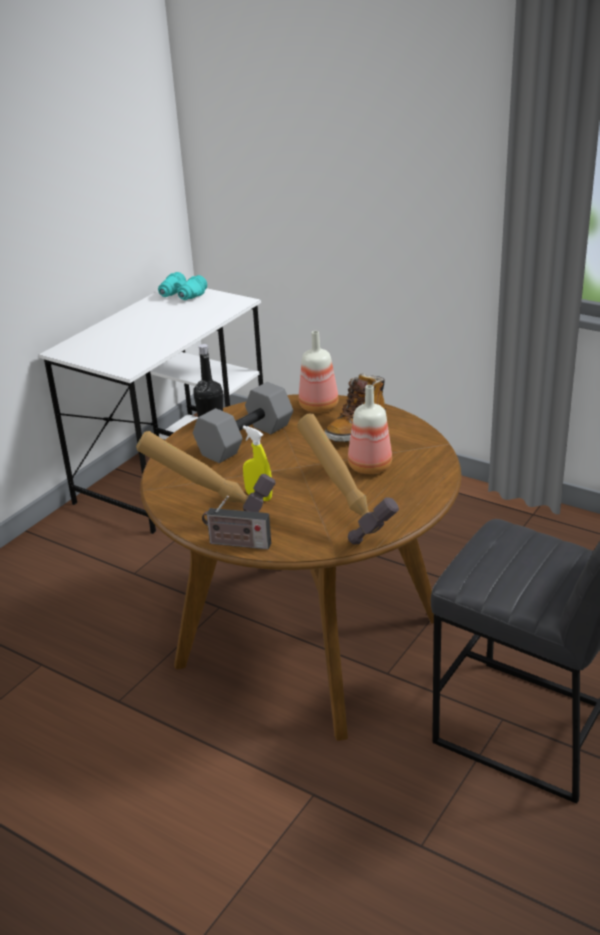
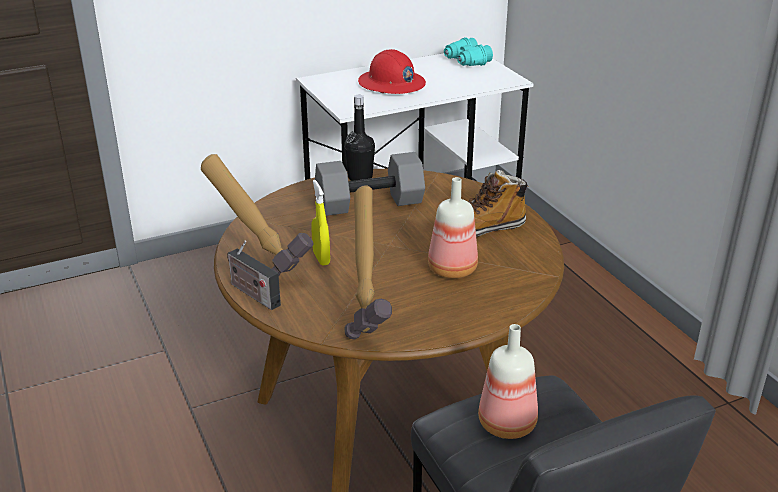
camera: 30 degrees right, 0 degrees up
bottle [299,331,339,413] -> bottle moved to [478,324,538,439]
none -> red hard hat [358,49,426,94]

